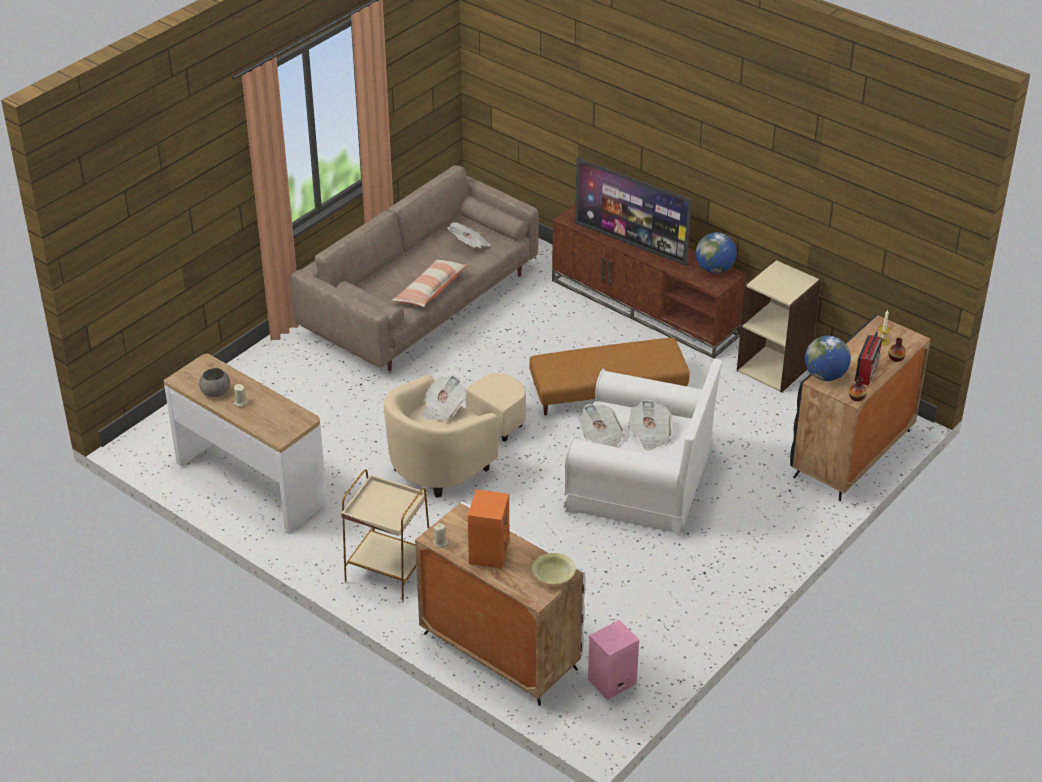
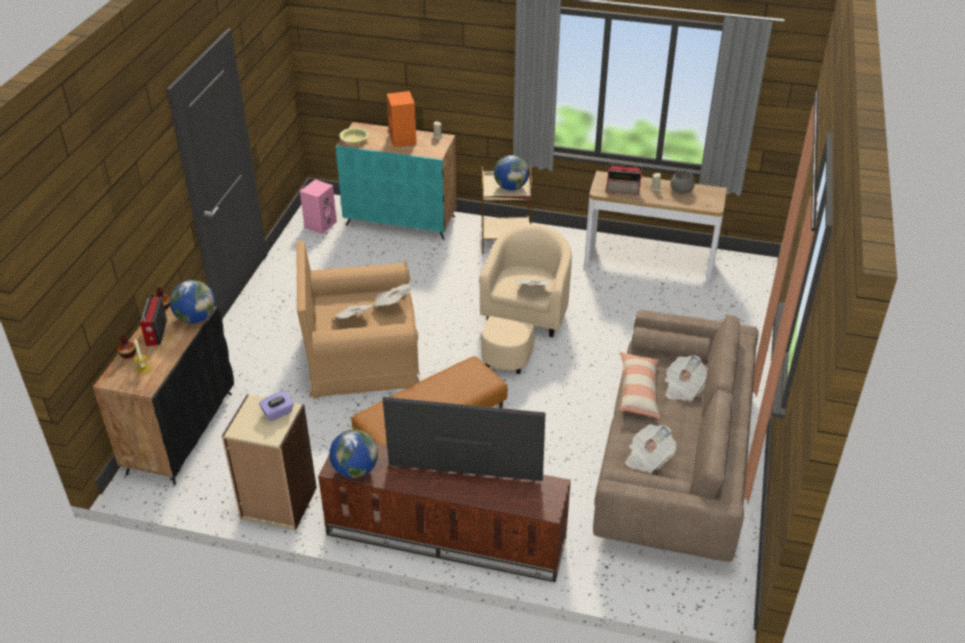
camera: 155 degrees right, 0 degrees up
white cabinet [415,501,586,706] -> turquoise cabinet [336,122,457,240]
white armchair [563,359,722,536] -> brown armchair [296,240,420,399]
none -> purple tissue box [259,391,294,421]
none -> globe [494,155,529,191]
none -> radio [606,163,643,195]
none -> newspaper [665,355,708,401]

